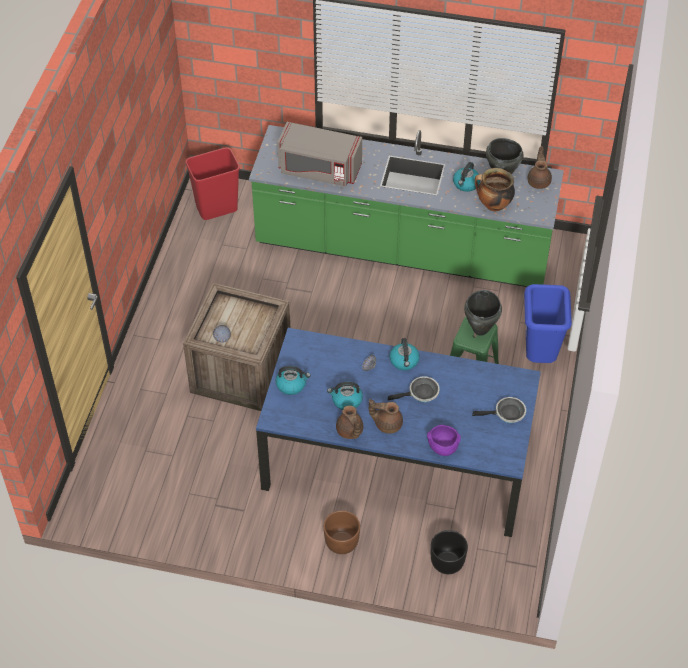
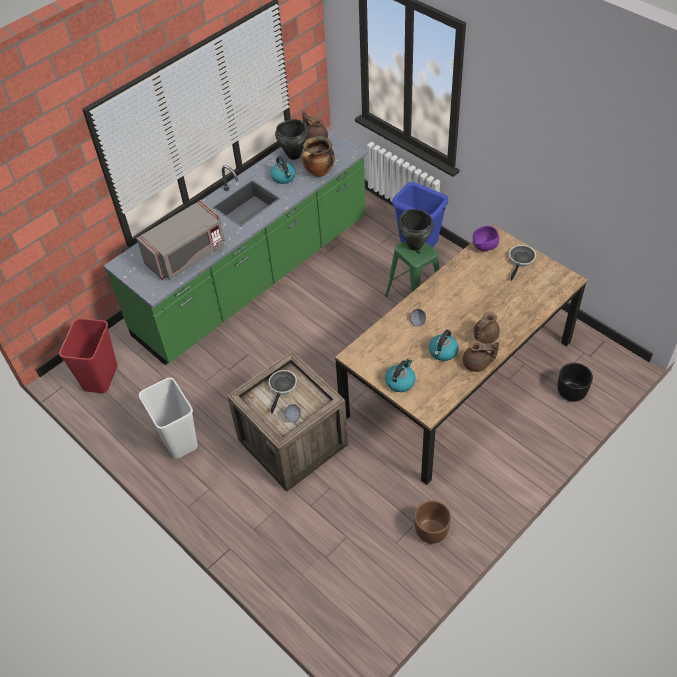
camera: 55 degrees left, 0 degrees up
blue dining table [256,328,541,537] -> brown dining table [335,225,587,485]
brown planter [324,510,360,554] -> brown planter moved to [415,500,451,544]
frying pan [388,376,440,402] -> frying pan moved to [269,370,297,413]
kettle [389,338,420,370] -> none
purple bowl [427,425,461,456] -> purple bowl moved to [473,226,499,251]
none -> white trash can [139,378,198,459]

